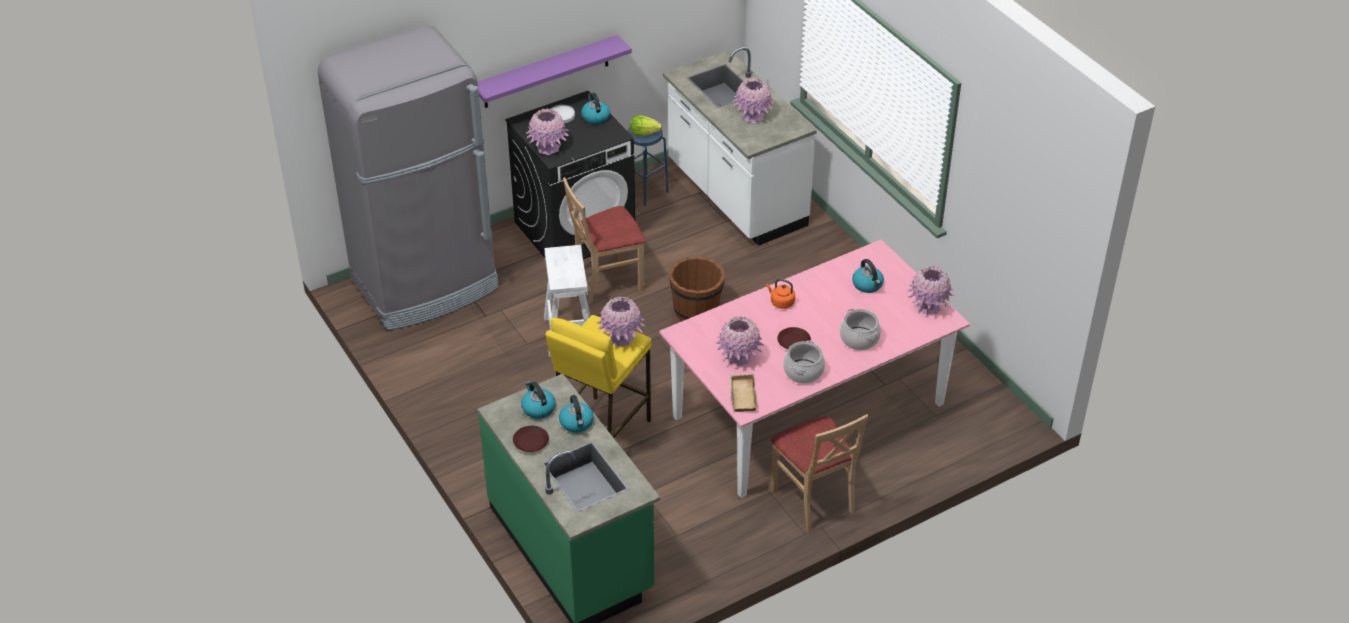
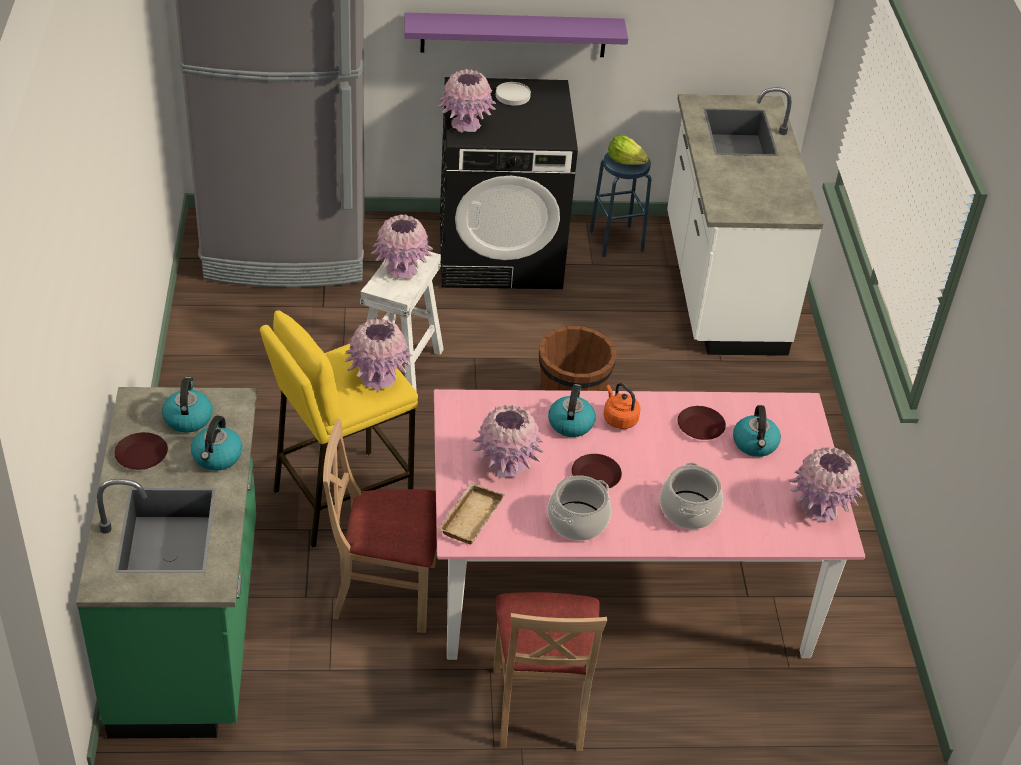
camera: 25 degrees right, 0 degrees up
beige chair [563,177,646,304] -> beige chair moved to [323,419,437,633]
kettle [581,93,610,124] -> kettle moved to [548,384,596,437]
pink vase [732,77,774,123] -> pink vase moved to [371,214,433,280]
none -> brown plate [678,406,726,440]

